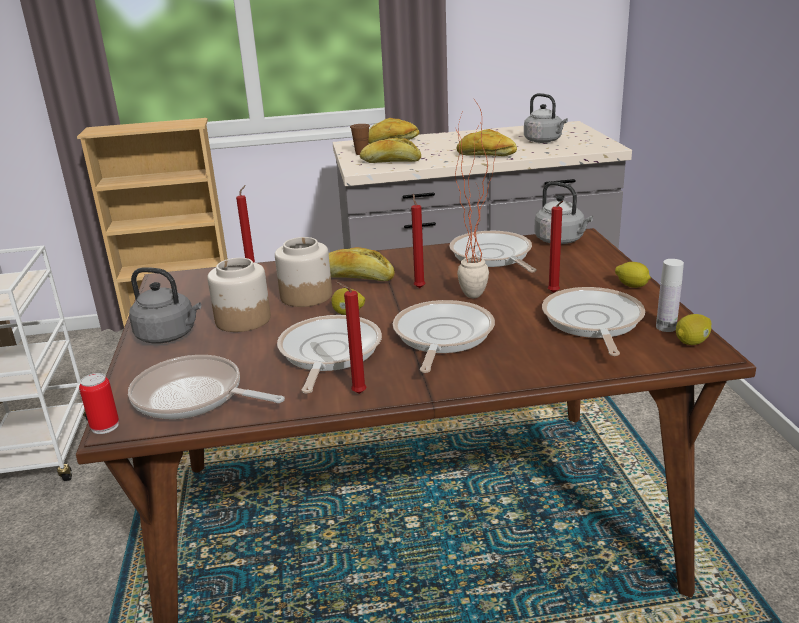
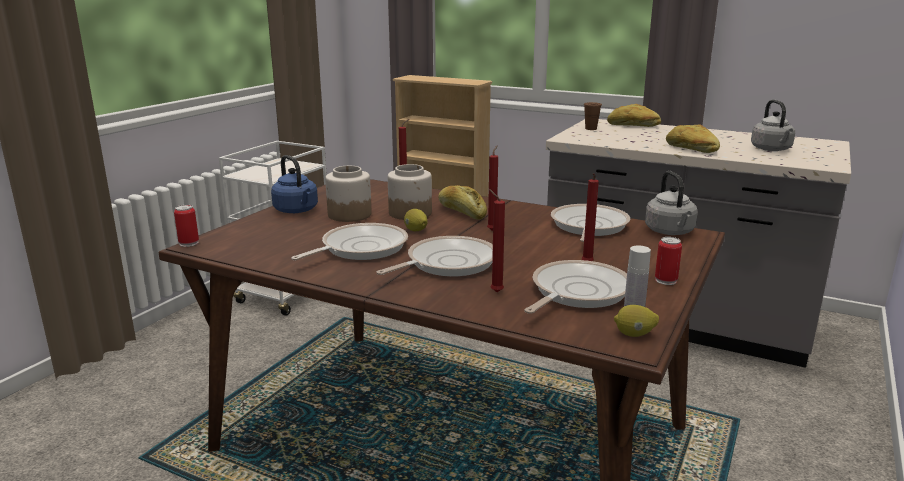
camera: 35 degrees right, 5 degrees down
frying pan [128,355,285,419] -> none
grey kettle [129,267,201,344] -> blue kettle [271,155,318,213]
red candle [336,282,367,394] -> red candle moved to [489,189,505,292]
bread [360,138,421,163] -> none
potted plant [455,97,502,298] -> none
lemon [615,262,651,288] -> can [655,237,682,285]

